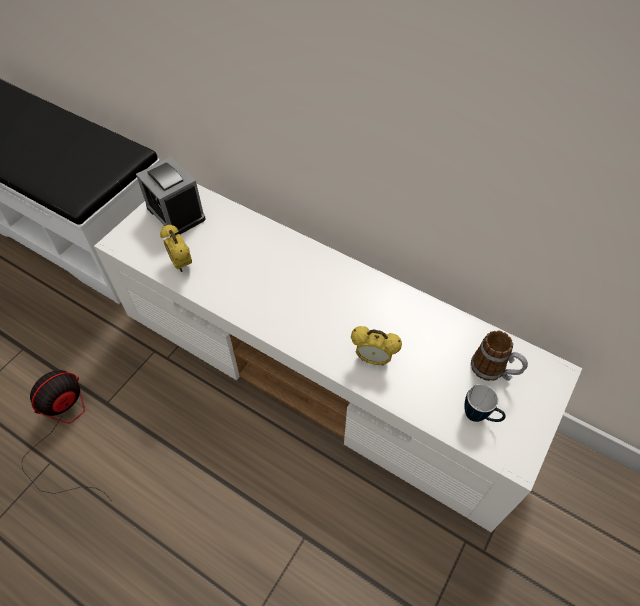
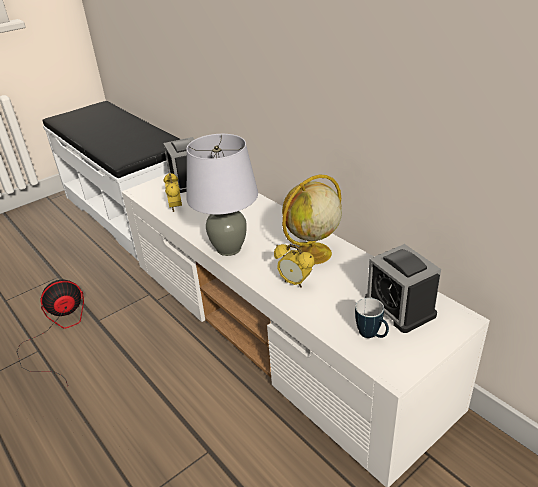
camera: 20 degrees right, 20 degrees down
mug [471,331,528,381] -> alarm clock [365,244,441,333]
none -> grey table lamp [186,134,258,256]
none -> globe [282,174,342,265]

